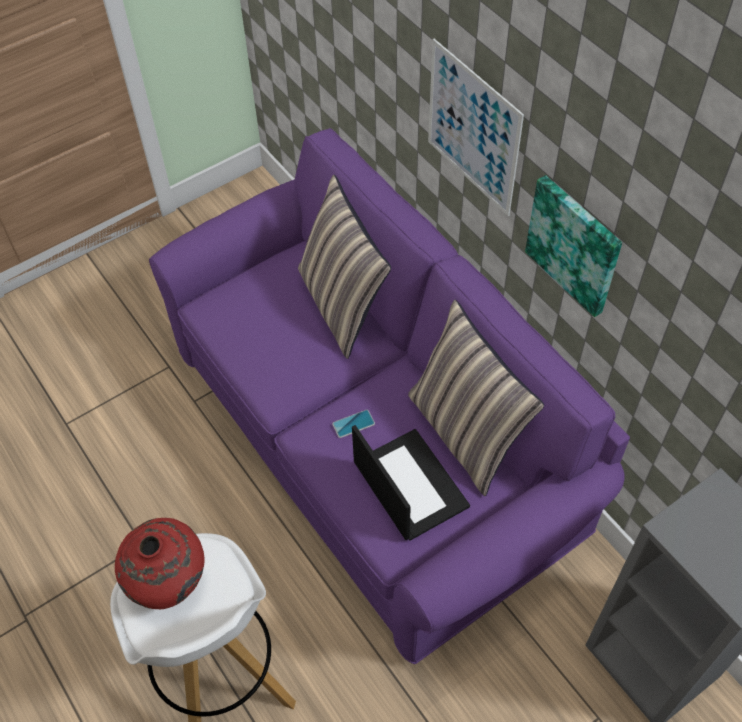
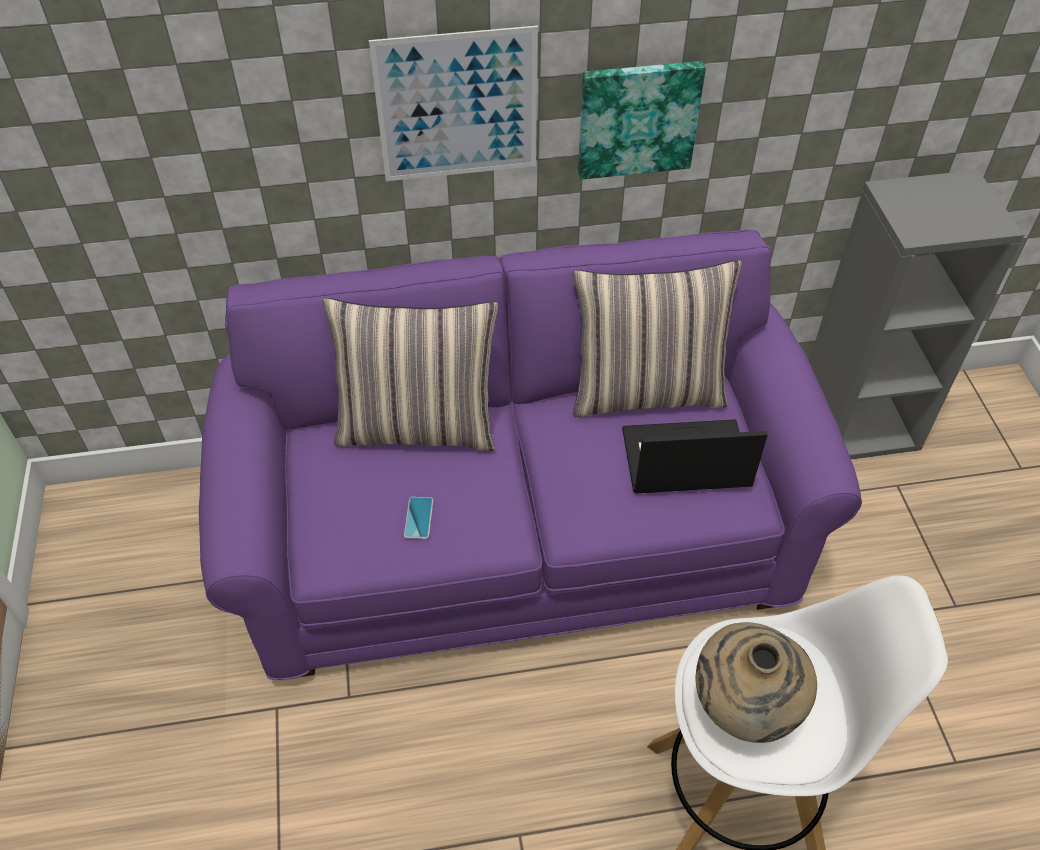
camera: 65 degrees left, 5 degrees down
red vase [115,518,204,609] -> beige vase [695,622,817,743]
phone [332,410,375,438] -> phone moved to [404,497,433,539]

